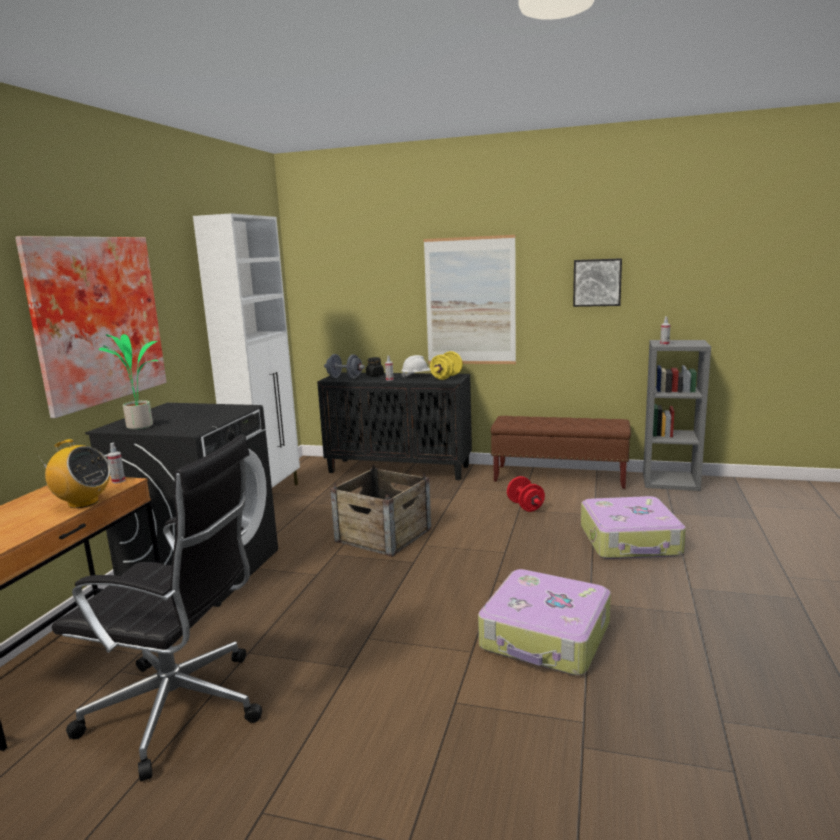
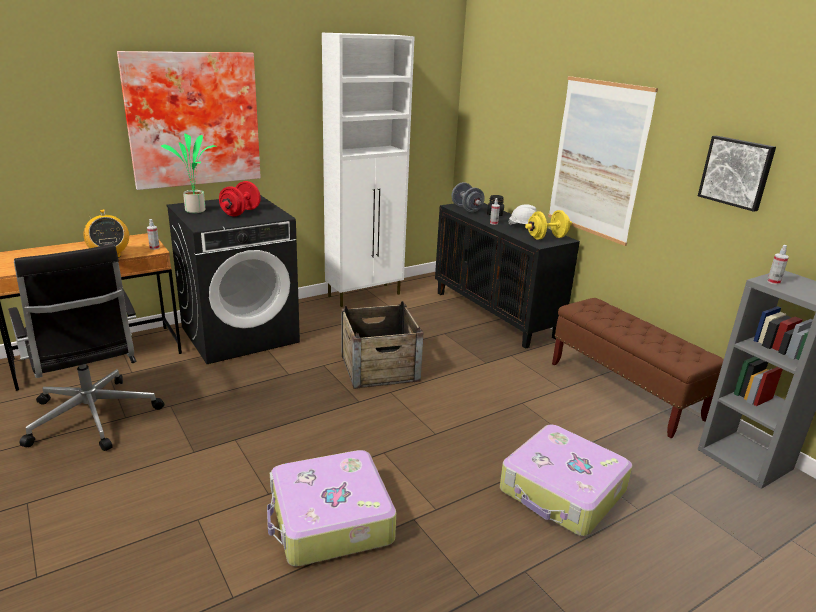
camera: 40 degrees right, 10 degrees up
red dumbbell [507,476,545,512] -> red dumbbell moved to [219,181,261,216]

